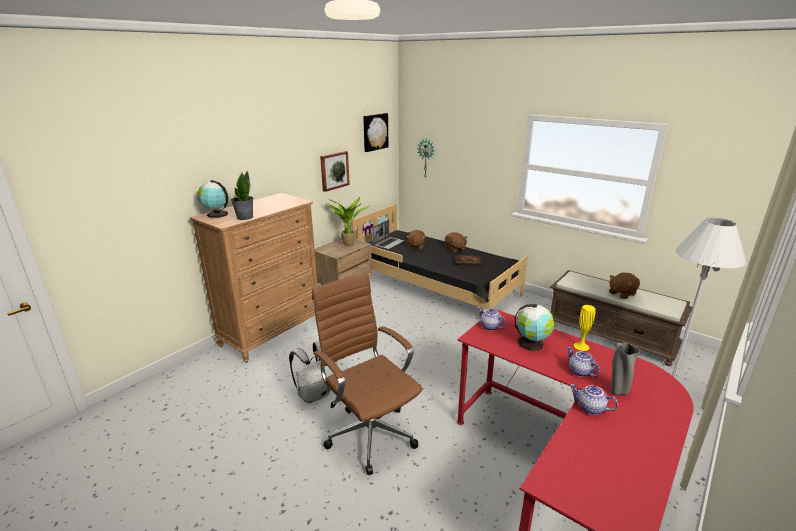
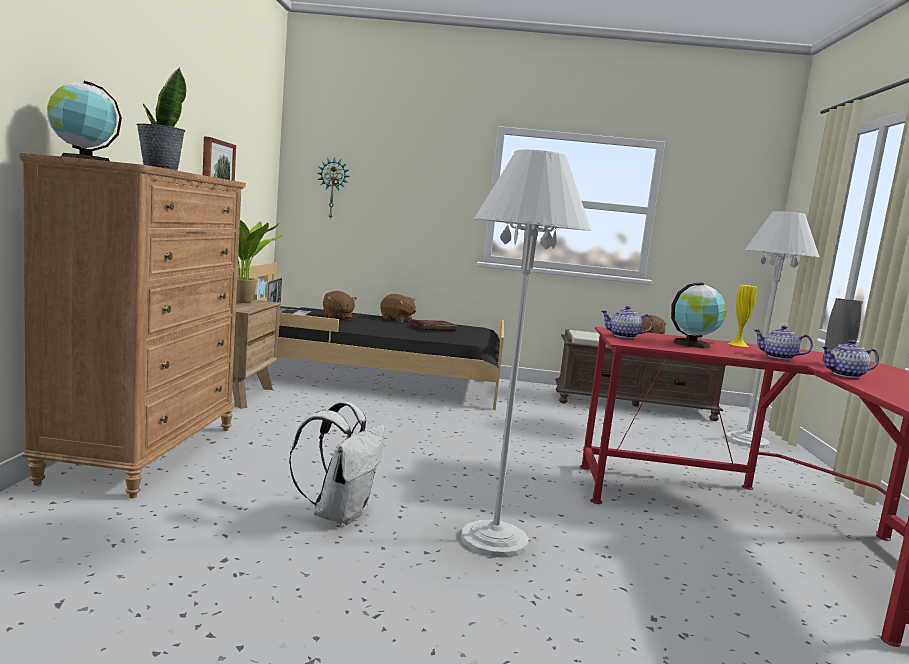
camera: 35 degrees left, 15 degrees down
brown office chair [312,273,422,475] -> white floor lamp [461,150,591,557]
picture [363,113,389,152] -> none

